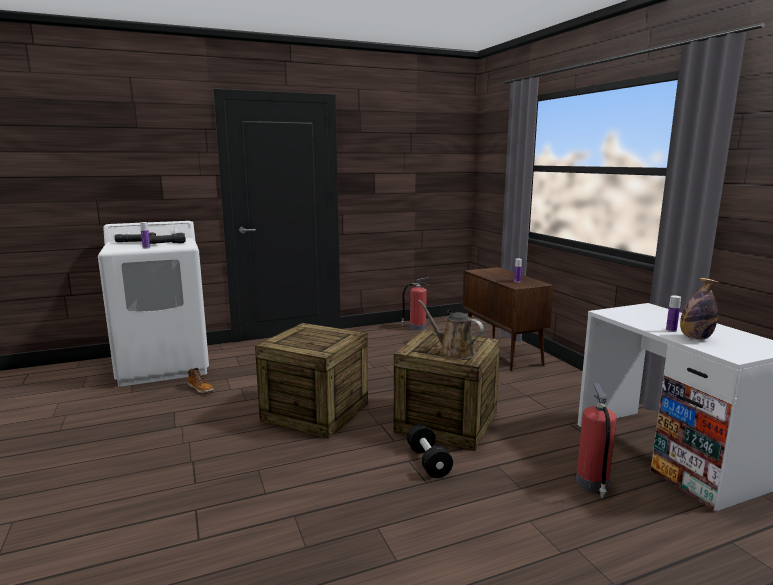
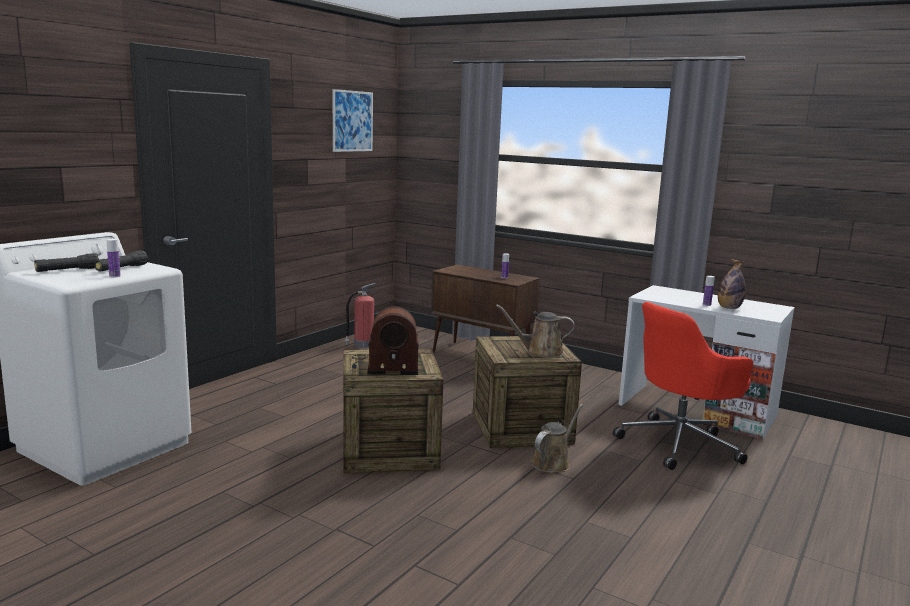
camera: 35 degrees left, 0 degrees up
boot [188,368,214,393] -> none
black dumbbell [407,424,453,478] -> brown watering can [531,404,583,473]
fire extinguisher [576,383,617,498] -> red office chair [613,302,753,470]
none -> picture [333,89,373,152]
none -> radio [352,306,419,375]

